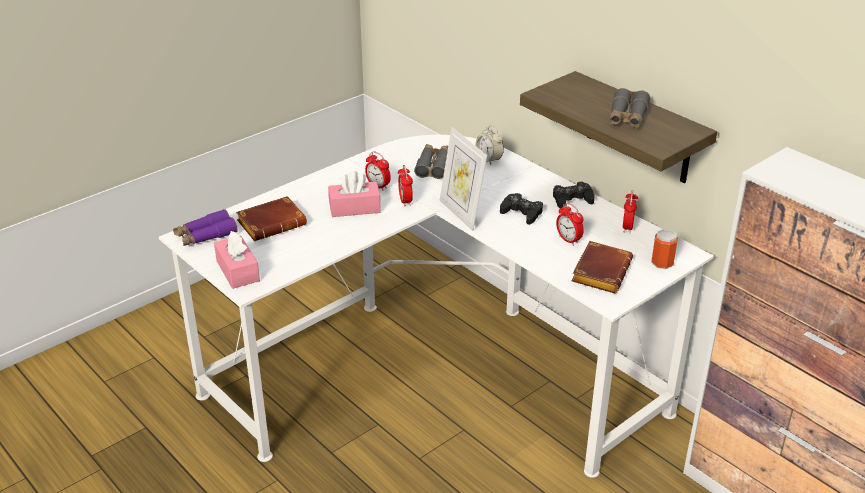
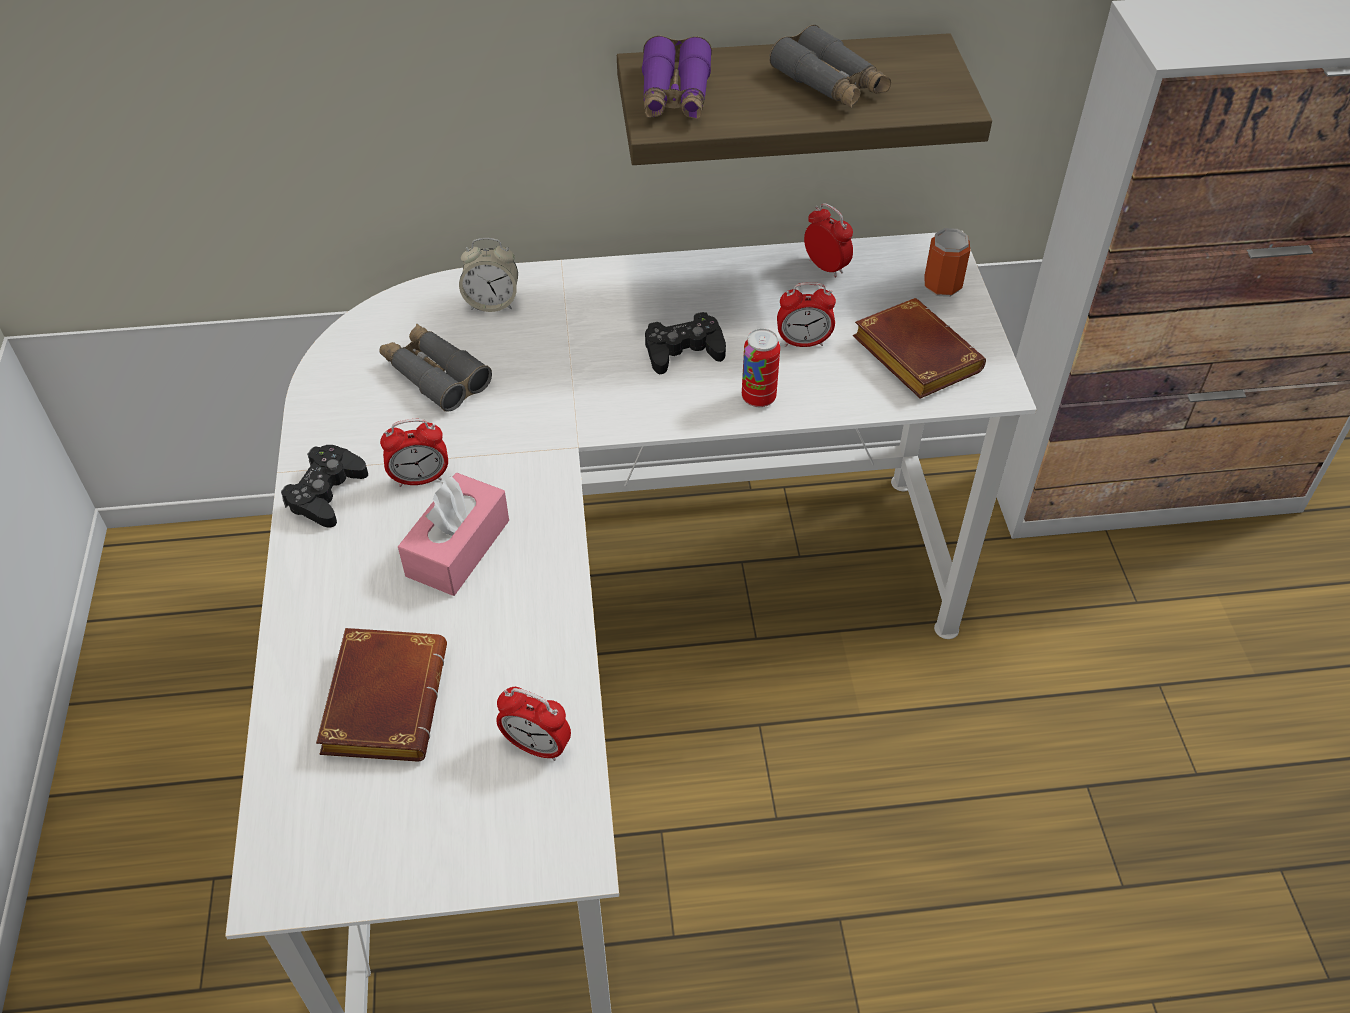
camera: 55 degrees left, 15 degrees up
purple binoculars [173,209,237,246] -> purple binoculars moved to [642,35,712,119]
pink tissue box [214,231,260,289] -> none
alarm clock [398,165,413,207] -> alarm clock moved to [496,687,571,761]
picture frame [440,127,487,231] -> none
black game controller [553,181,595,208] -> black game controller moved to [281,445,368,528]
none -> can [742,329,780,407]

